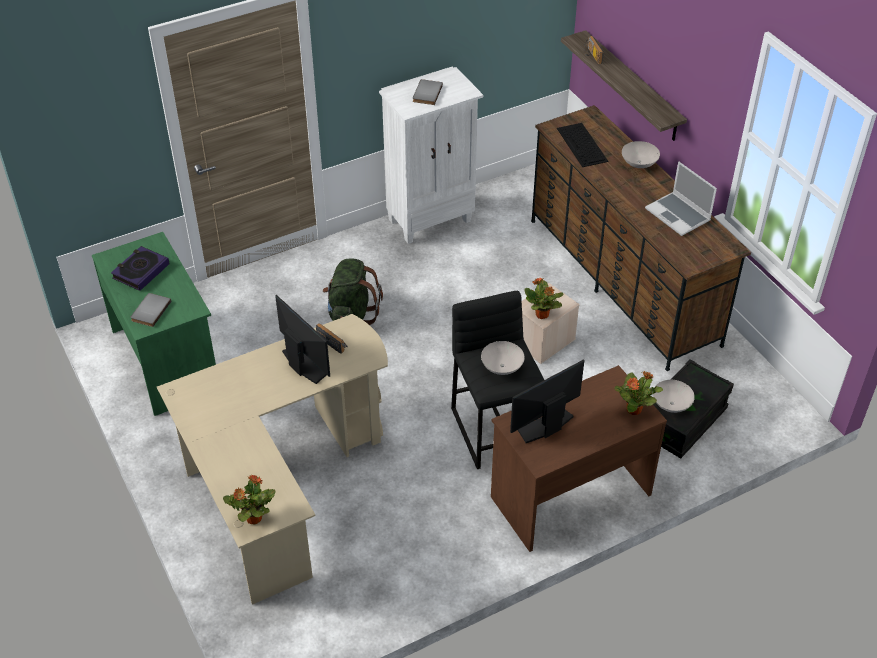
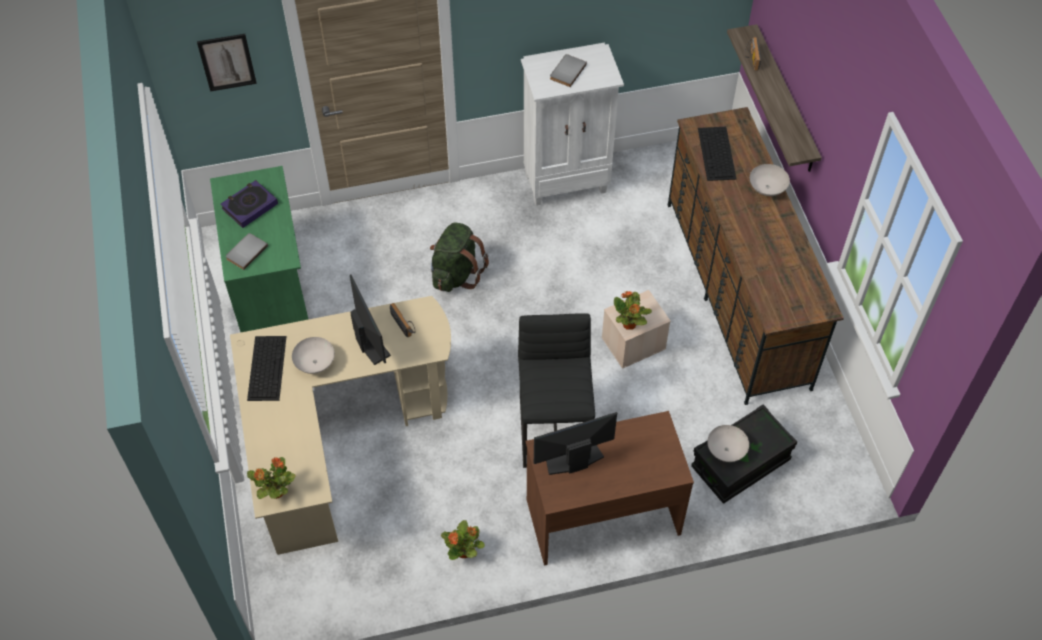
camera: 15 degrees right, 10 degrees up
white bowl [481,341,525,375] -> white bowl moved to [292,337,335,374]
potted plant [614,371,663,415] -> potted plant moved to [441,520,484,560]
laptop [645,161,717,236] -> none
none -> picture [197,34,257,92]
none -> keyboard [247,336,286,401]

